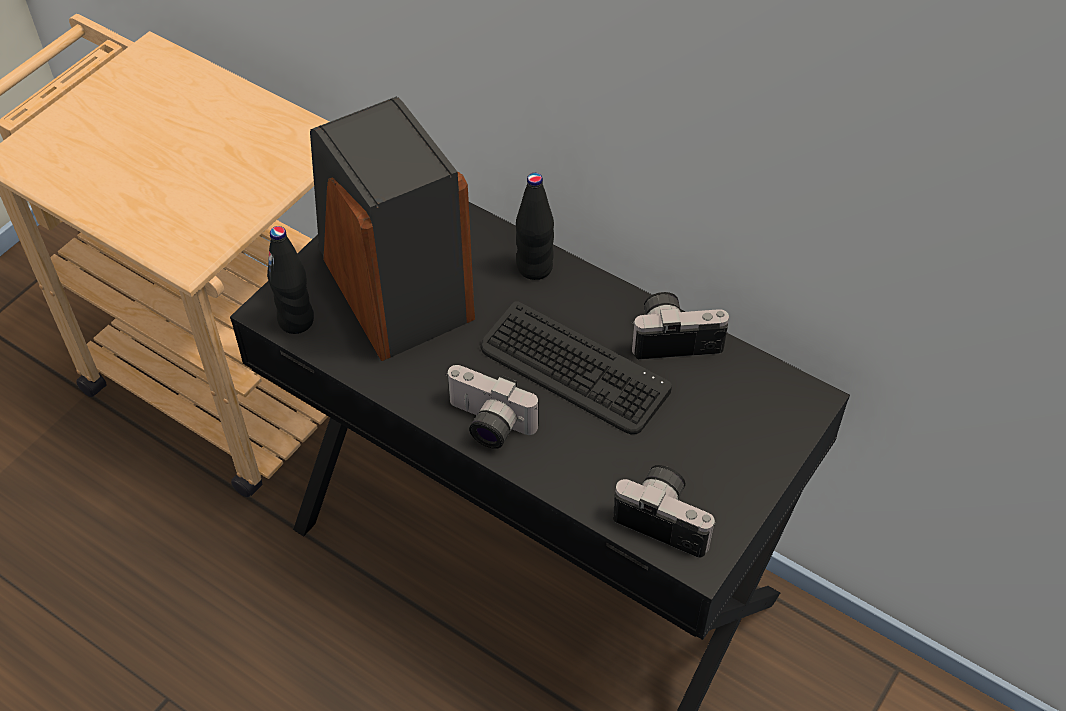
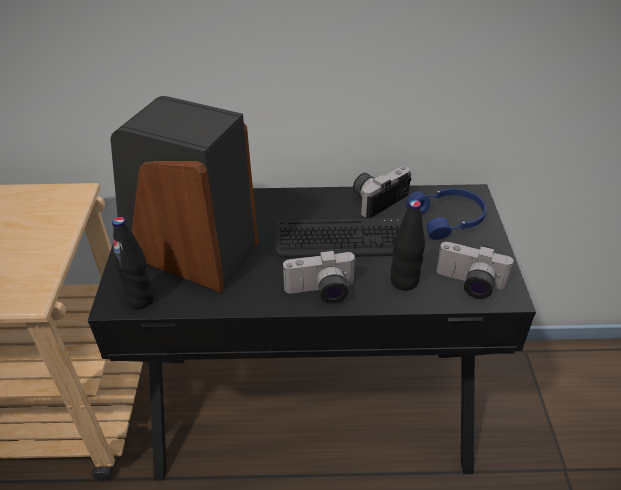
camera: 35 degrees left, 10 degrees down
black bottle [516,173,554,280] -> black bottle moved to [390,200,425,291]
camera [613,465,717,558] -> camera turned 150 degrees counterclockwise [436,242,514,299]
none -> blue headphones [406,188,486,240]

